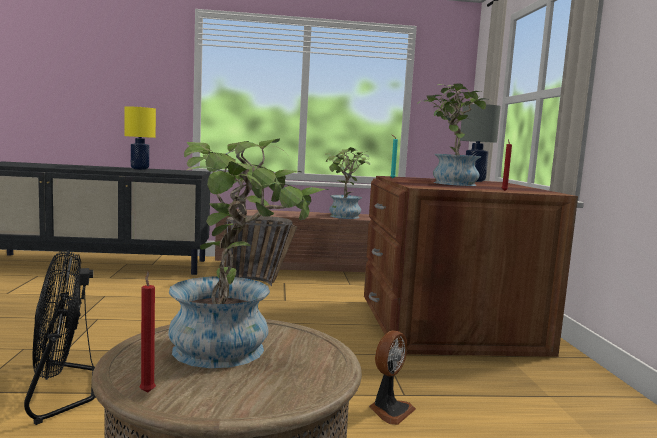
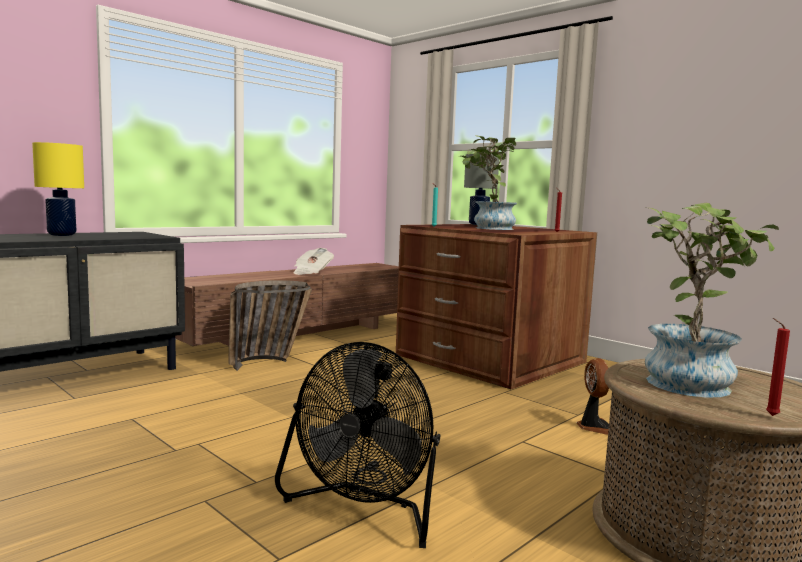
camera: 40 degrees left, 0 degrees up
potted plant [325,147,370,219] -> newspaper [294,248,334,275]

